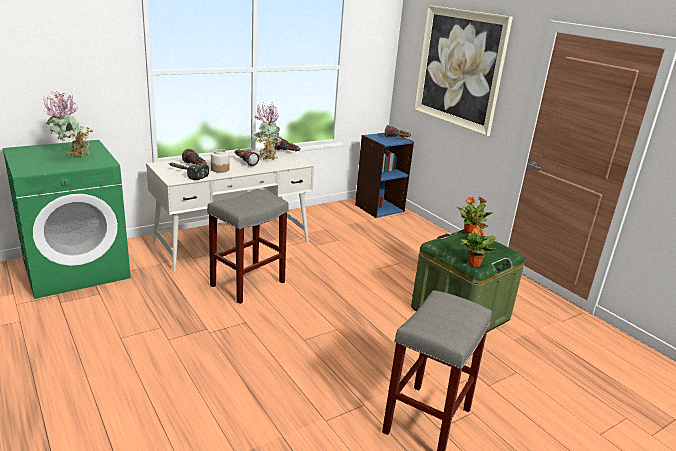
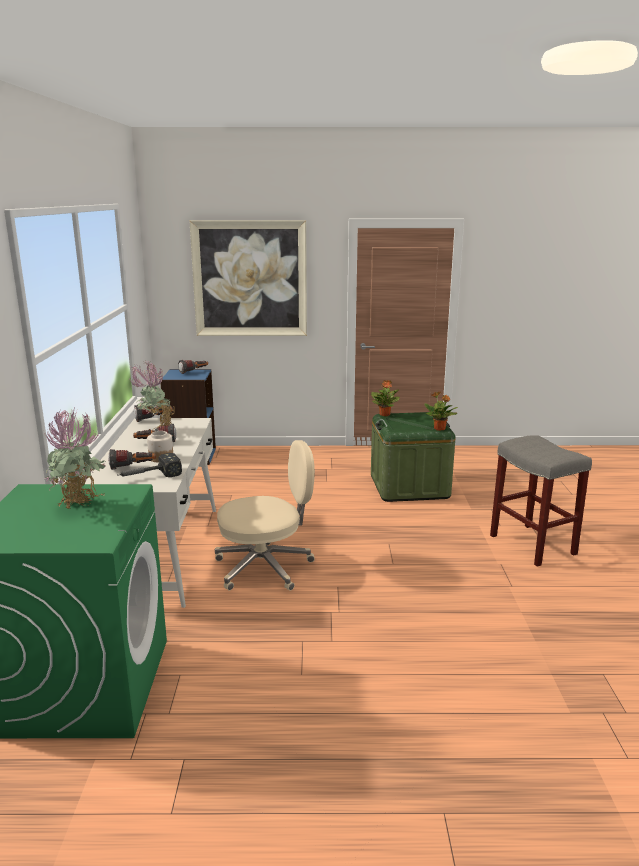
camera: 55 degrees left, 5 degrees down
grey stool [207,189,289,304] -> beige office chair [215,440,315,591]

